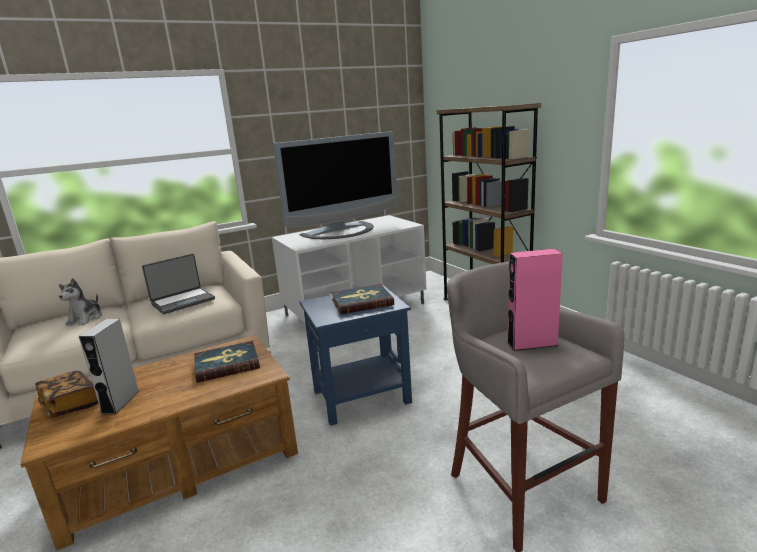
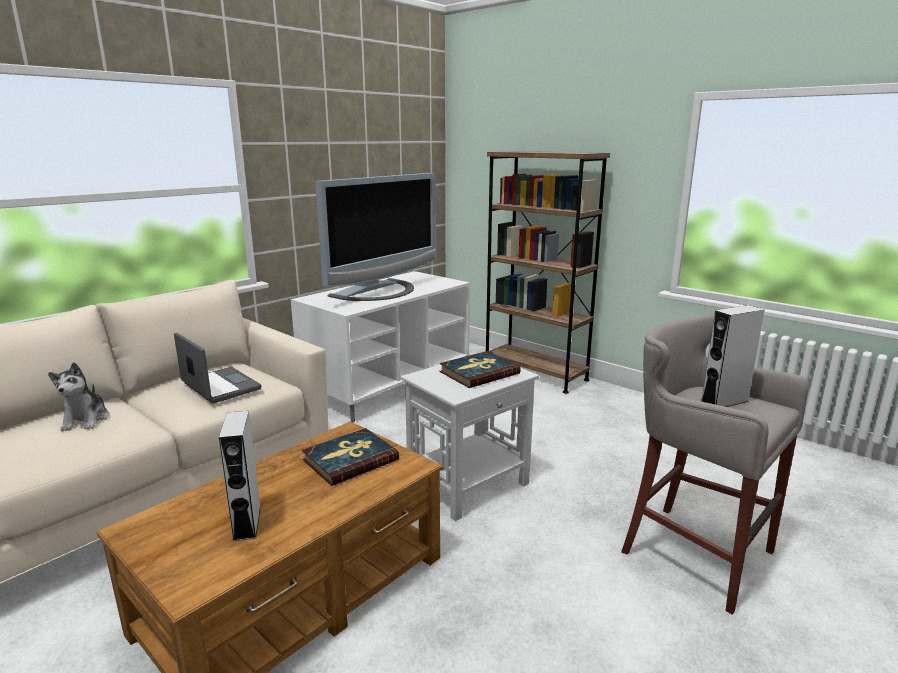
camera: 20 degrees left, 0 degrees up
book [35,371,98,417] -> none
laptop [142,254,215,314] -> laptop turned 75 degrees counterclockwise [174,333,261,404]
blue side table [299,285,412,426] -> white side table [400,365,539,521]
pink speaker [507,249,563,351] -> grey speaker [701,305,765,407]

